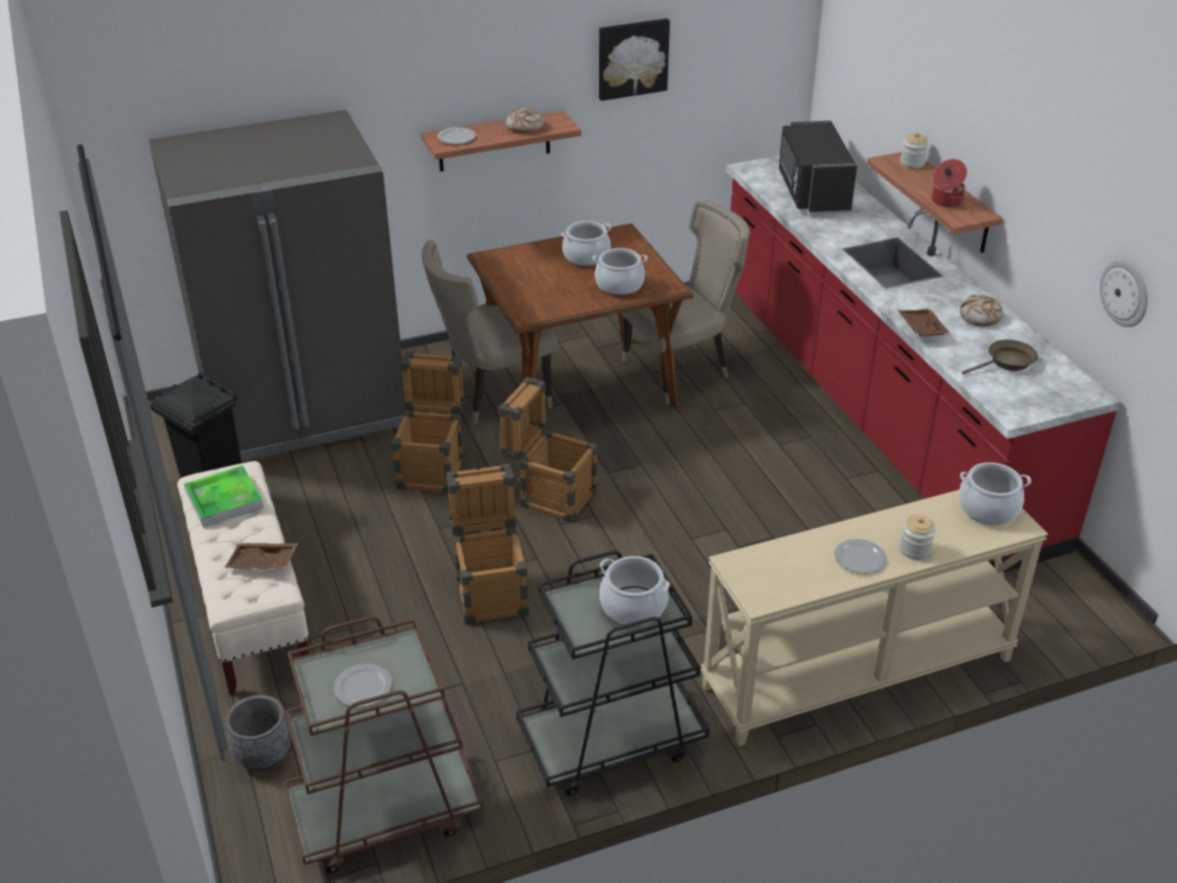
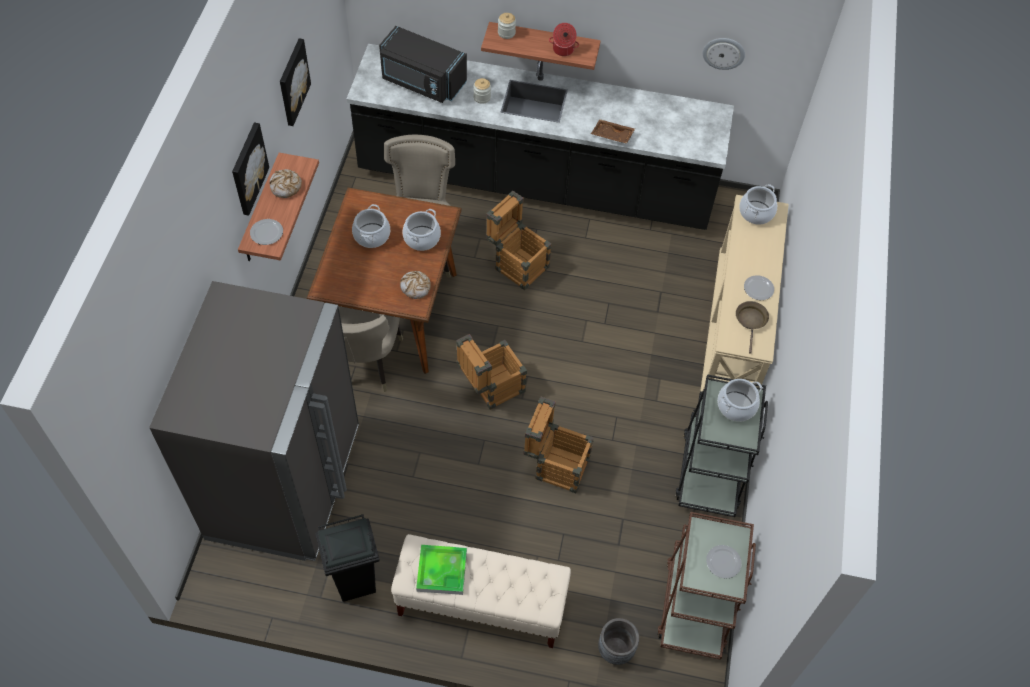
camera: 60 degrees left, 20 degrees up
brown tray [224,543,298,569] -> none
crate [391,352,465,493] -> crate moved to [486,191,552,290]
red counter [727,156,1121,573] -> black counter [346,44,734,230]
jar [899,515,936,560] -> jar moved to [473,78,491,104]
bread [960,295,1003,327] -> bread moved to [400,271,431,299]
brown frying pan [962,339,1038,375] -> brown frying pan moved to [736,301,769,354]
none -> picture [232,123,269,216]

